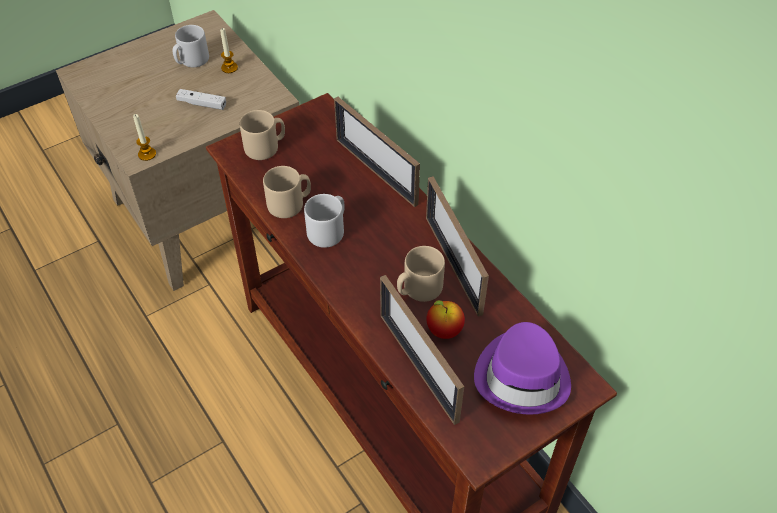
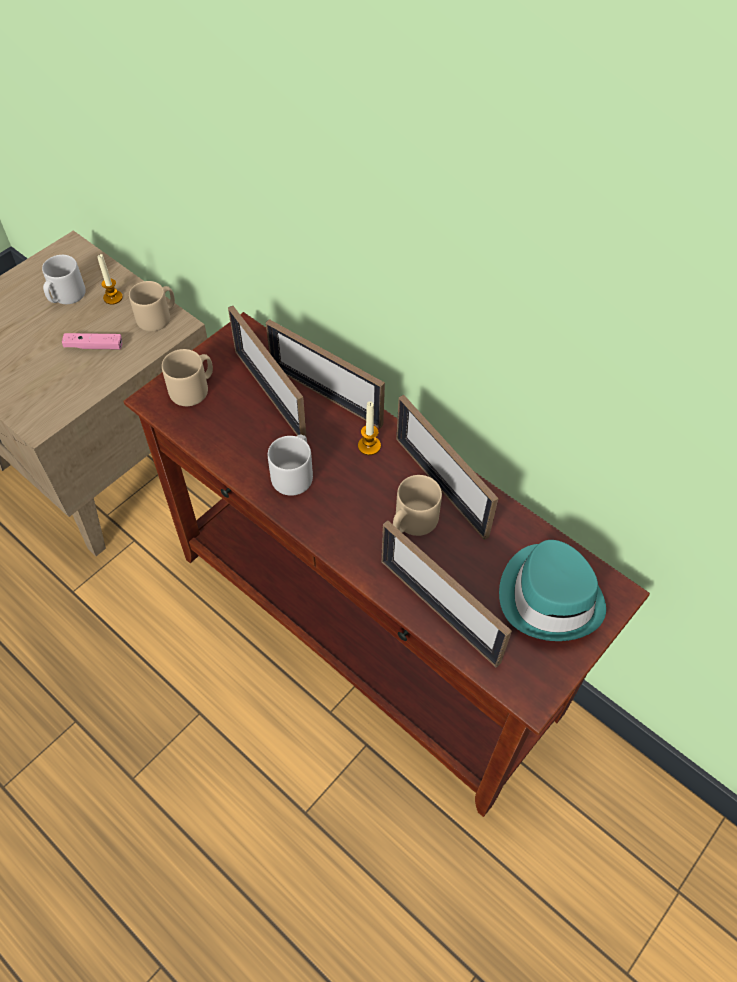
camera: 15 degrees left, 5 degrees up
candle [133,114,156,161] -> candle moved to [358,401,381,455]
white game controller [176,89,226,110] -> pink game controller [62,333,122,349]
beige mug [263,166,311,218] -> beige mug moved to [129,281,175,331]
apple [426,300,465,339] -> none
purple hat [474,322,571,415] -> turquoise hat [499,540,606,641]
none -> picture frame [228,306,307,438]

